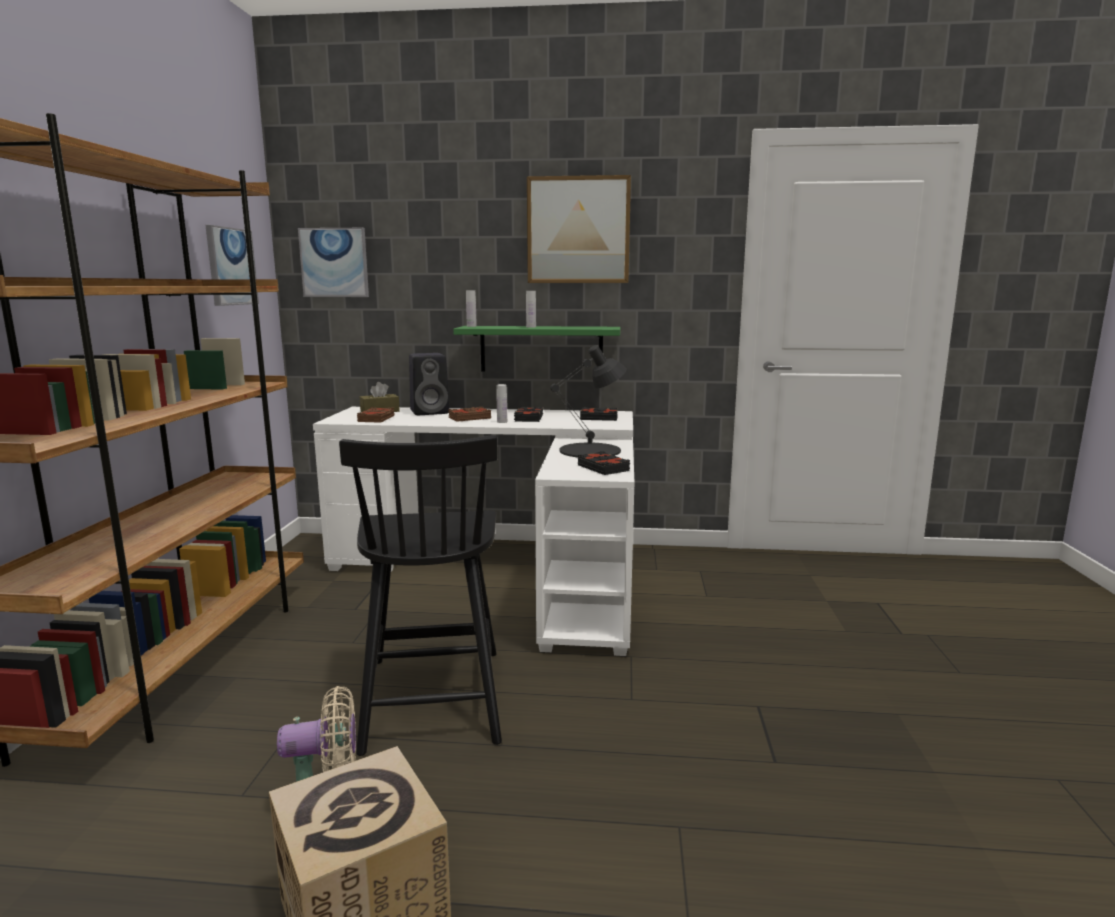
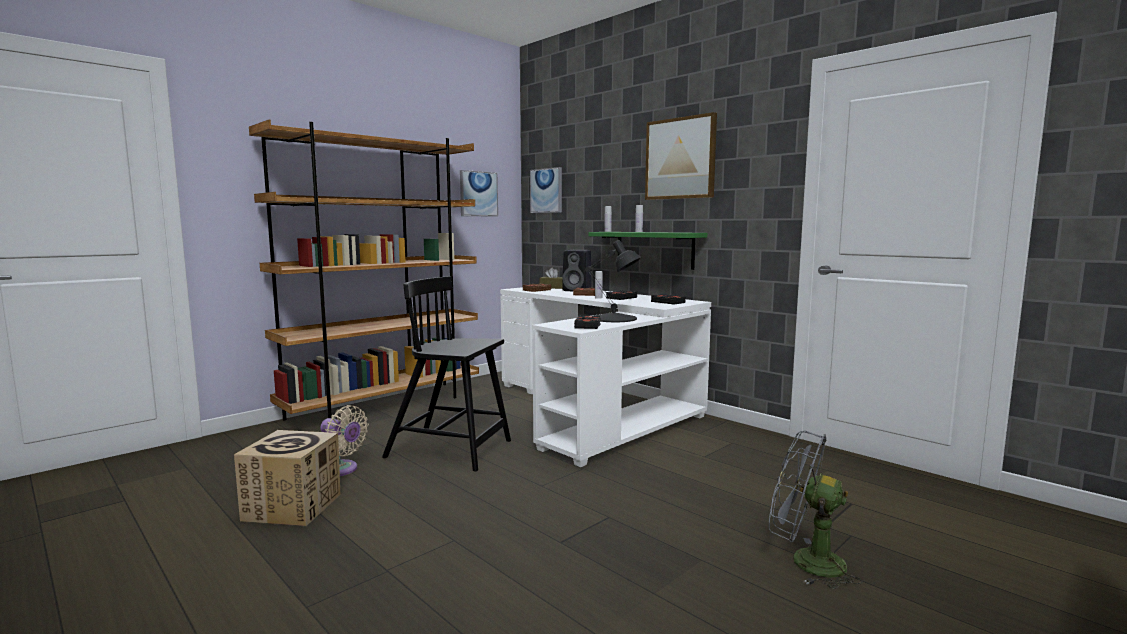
camera: 40 degrees right, 5 degrees down
black chair [339,435,502,756] -> black chair turned 75 degrees clockwise [382,276,511,471]
none -> grey fan [769,431,863,589]

